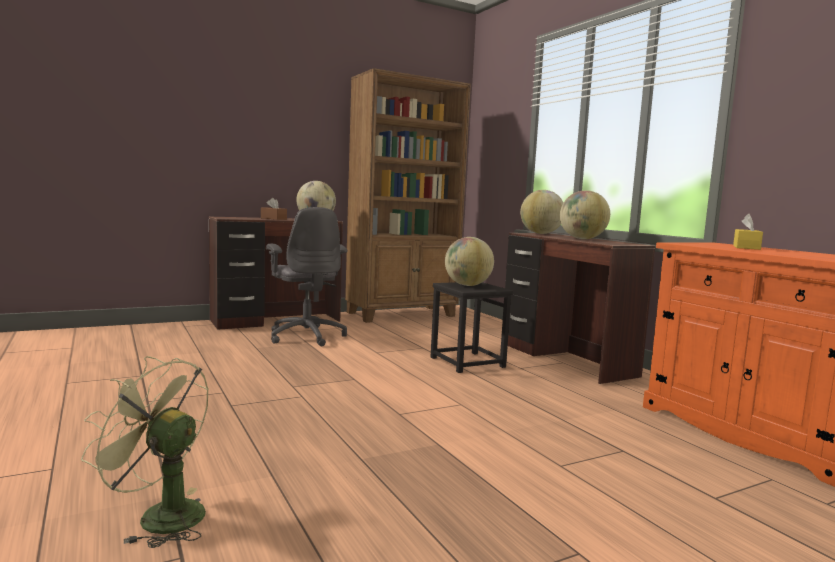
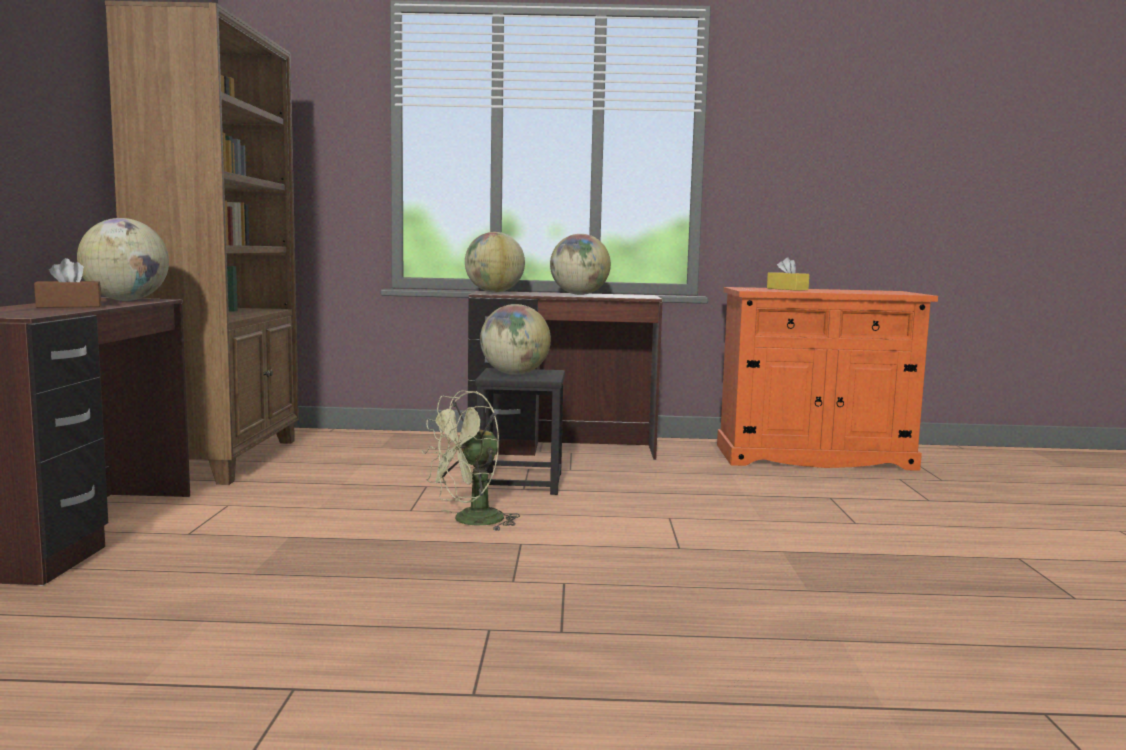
camera: 60 degrees left, 0 degrees up
green fan [81,356,209,548] -> green fan moved to [422,390,520,531]
grey office chair [266,207,348,346] -> none

